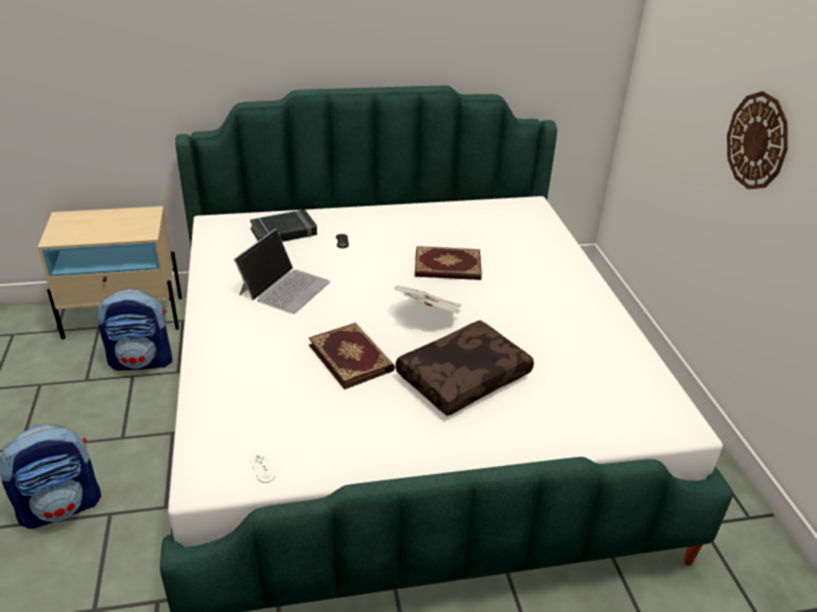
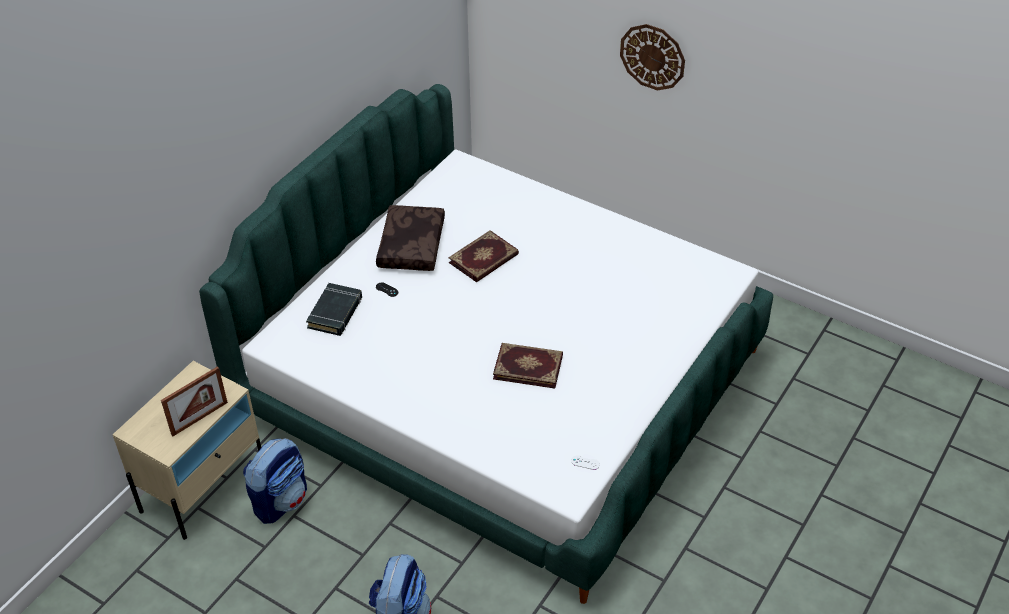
camera: 45 degrees left, 10 degrees up
laptop [234,229,330,314] -> none
newspaper [394,286,462,313] -> none
brown pillow [395,320,534,416] -> brown pillow moved to [376,205,445,271]
none -> picture frame [161,366,228,436]

